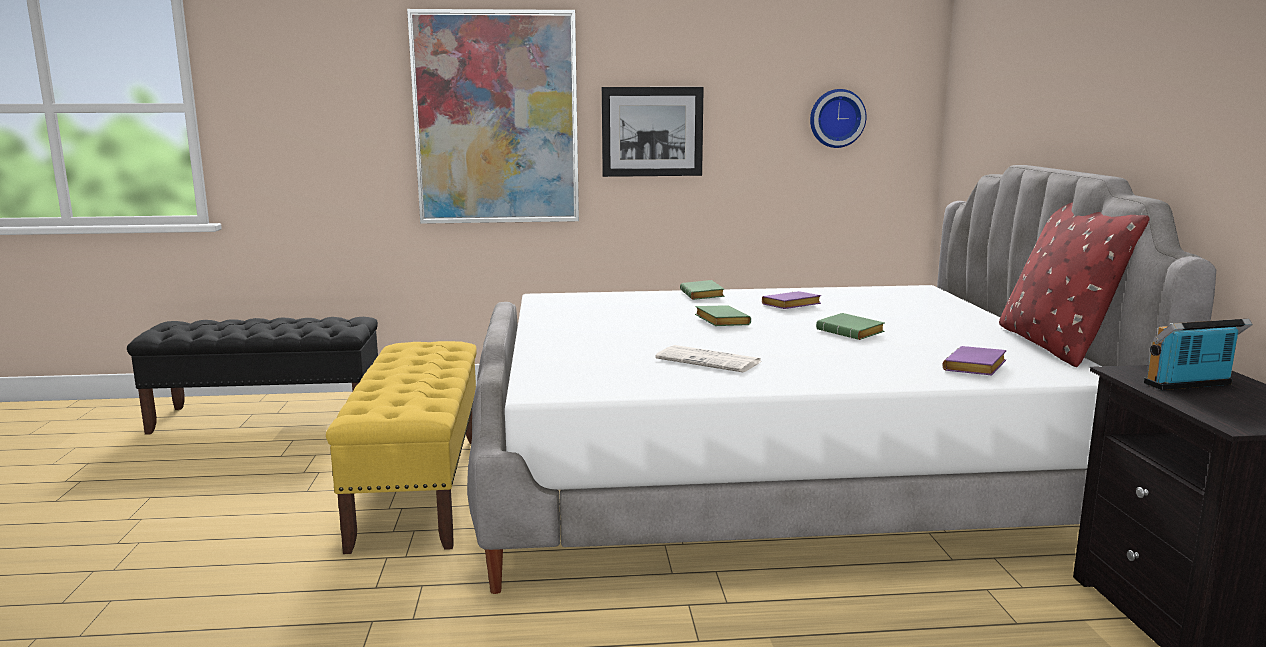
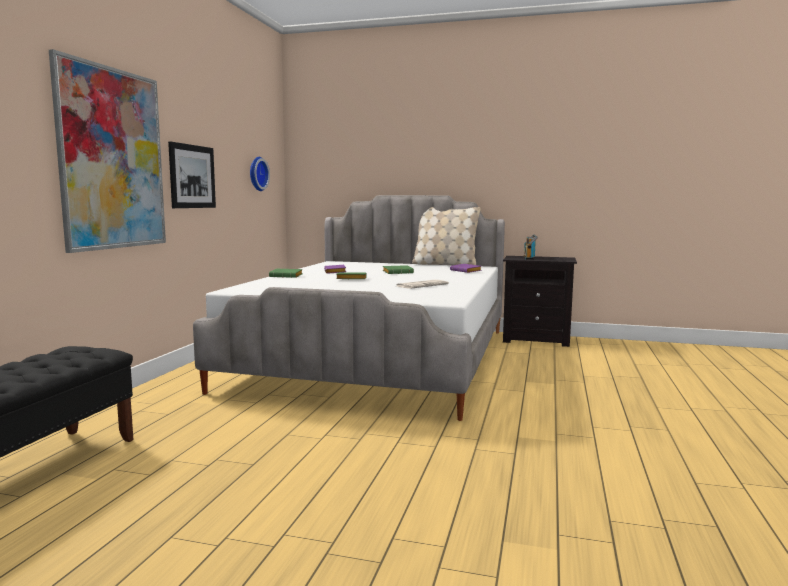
camera: 70 degrees left, 5 degrees down
yellow bench [326,341,477,554] -> none
red pillow [999,202,1150,367] -> beige pillow [412,207,481,265]

